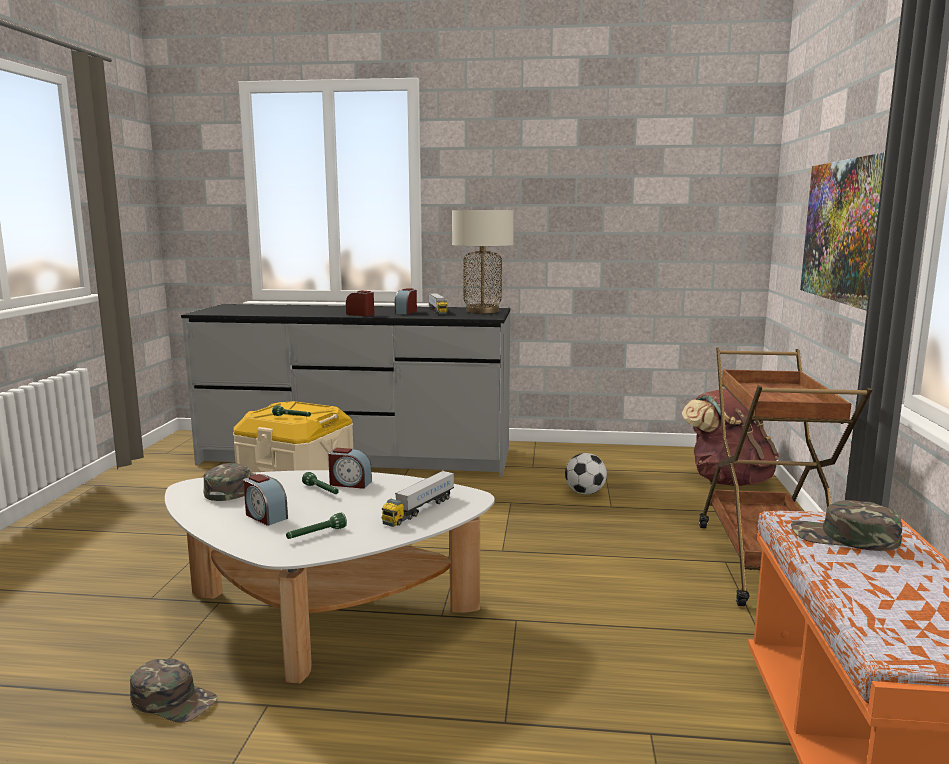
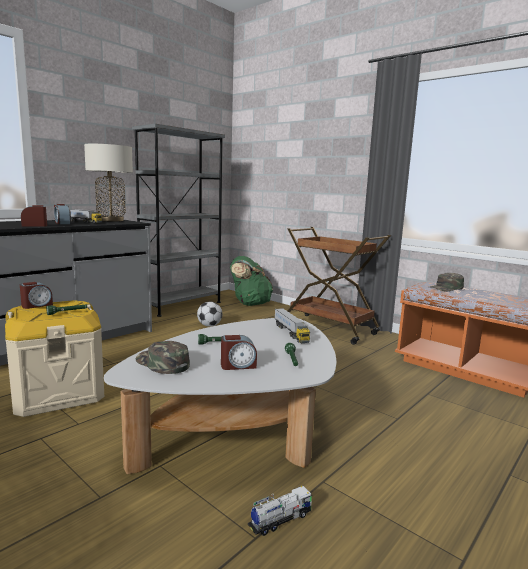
camera: 55 degrees left, 0 degrees up
green cap [130,658,218,723] -> toy truck [248,486,313,536]
alarm clock [328,448,372,489] -> alarm clock moved to [20,282,53,309]
brown backpack [682,389,779,486] -> green backpack [230,256,273,306]
picture [800,152,885,311] -> none
none -> grey bookcase [132,124,225,317]

